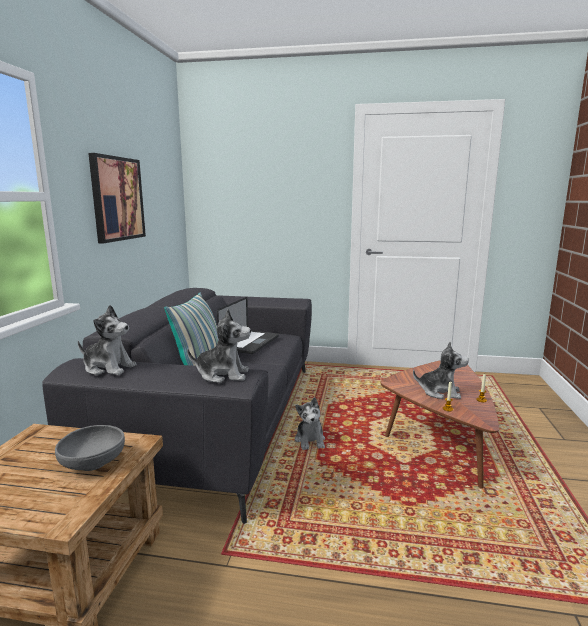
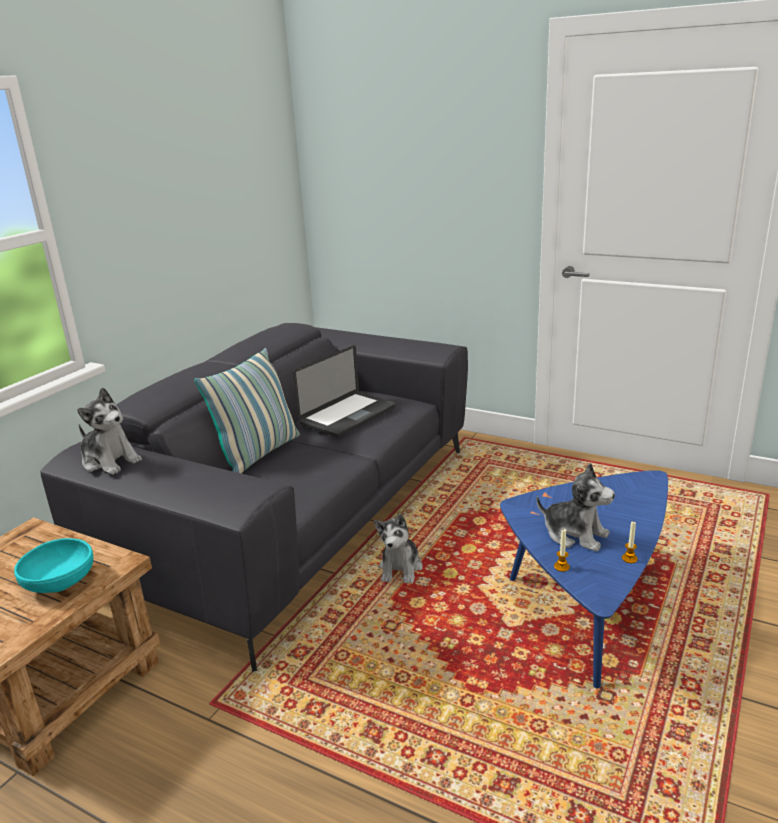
camera: 20 degrees right, 10 degrees up
grey bowl [55,425,125,471] -> turquoise bowl [14,538,93,593]
picture [88,153,146,243] -> none
plush toy [187,309,251,383] -> none
brown coffee table [380,360,499,489] -> blue coffee table [500,470,668,688]

